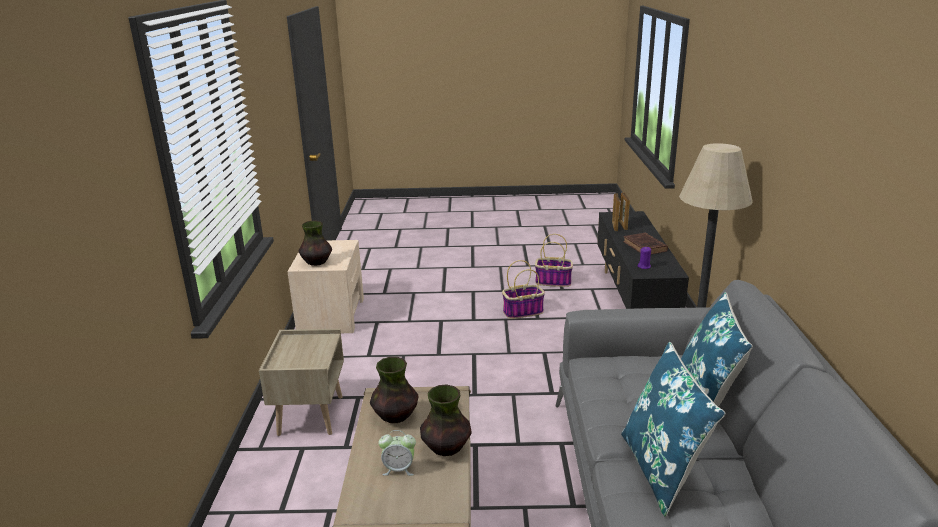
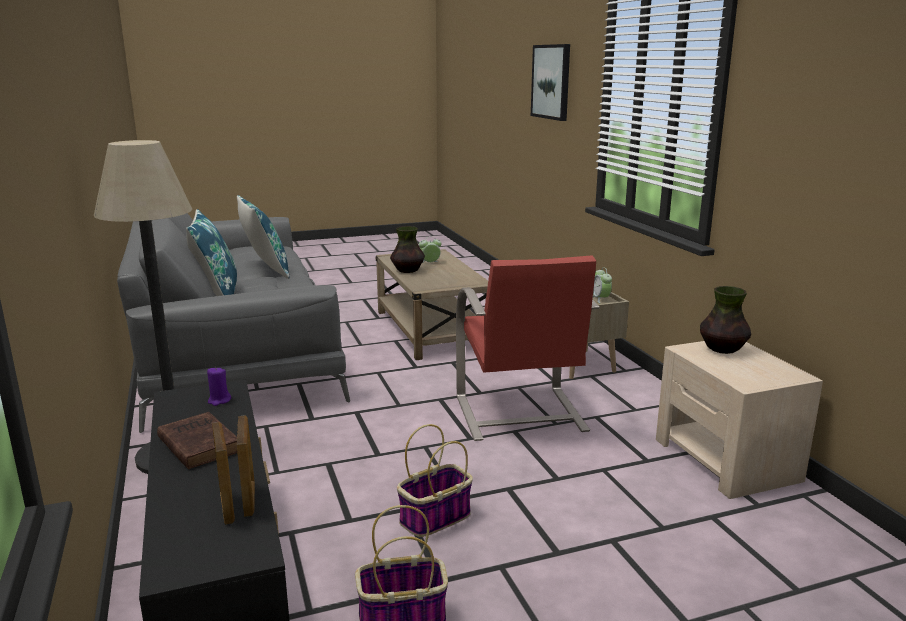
camera: 160 degrees right, 5 degrees down
vase [370,357,419,423] -> none
none -> red armchair [456,256,600,441]
none -> picture [531,44,570,121]
none -> alarm clock [593,267,612,303]

